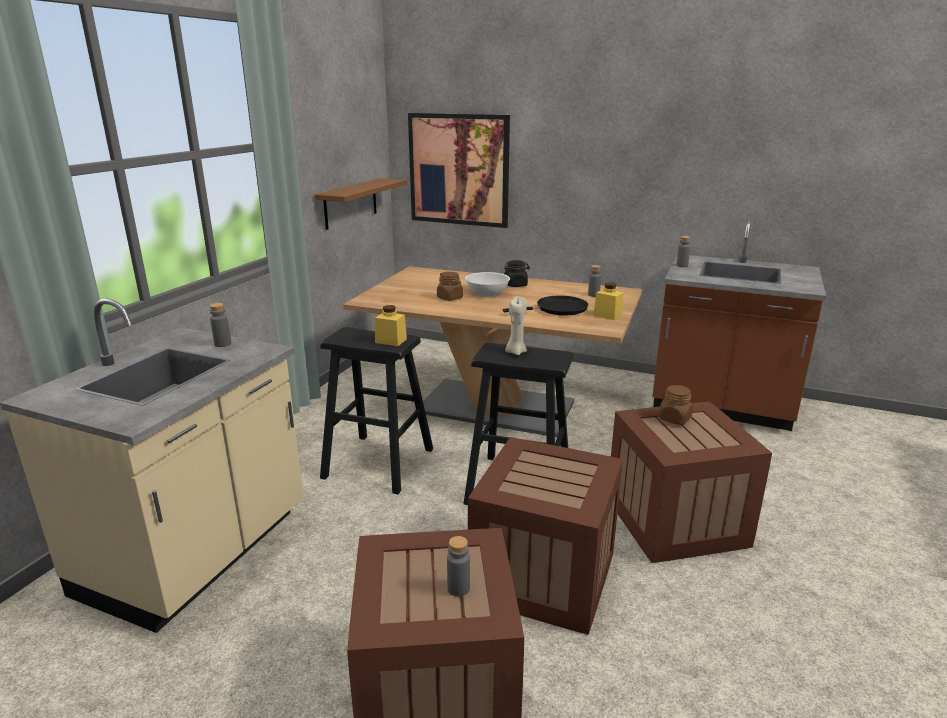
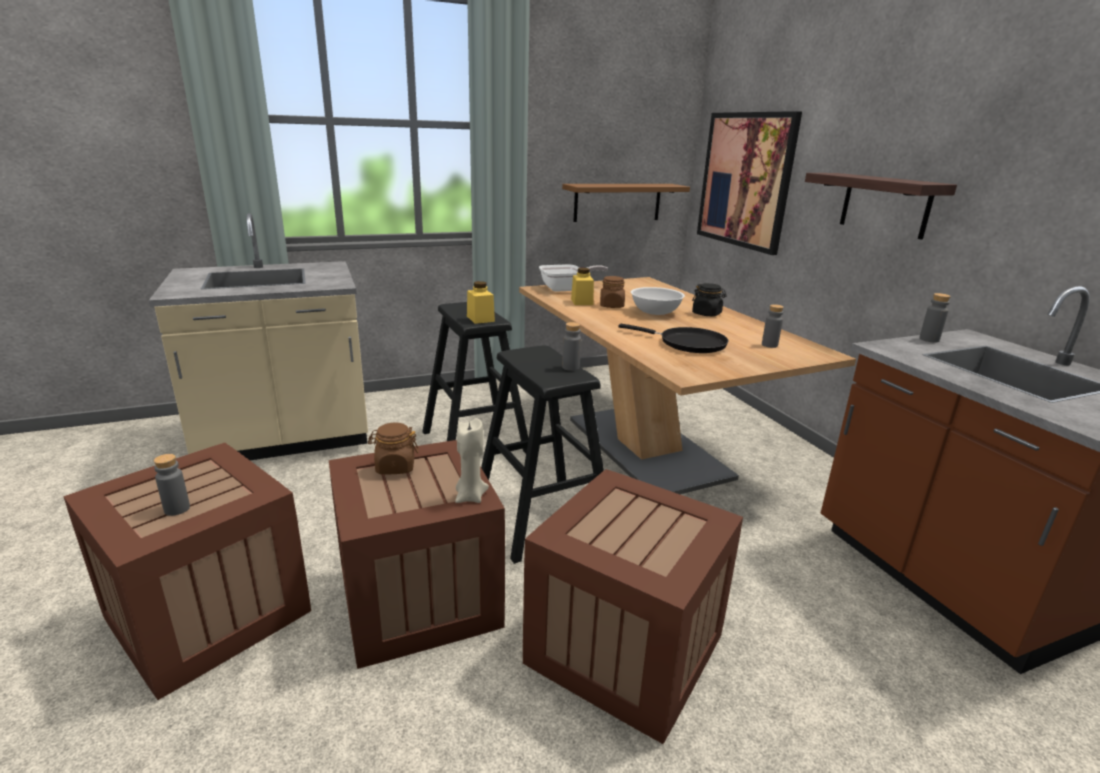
camera: 45 degrees right, 0 degrees up
grey bottle [210,303,231,347] -> grey bottle moved to [562,322,581,371]
beige candle [505,296,527,355] -> beige candle moved to [455,418,489,503]
yellow jar [593,282,624,320] -> yellow jar moved to [571,268,594,305]
brown jar [658,385,693,425] -> brown jar moved to [368,422,419,474]
none -> frying pan [539,264,608,292]
none -> shelf [805,173,957,240]

